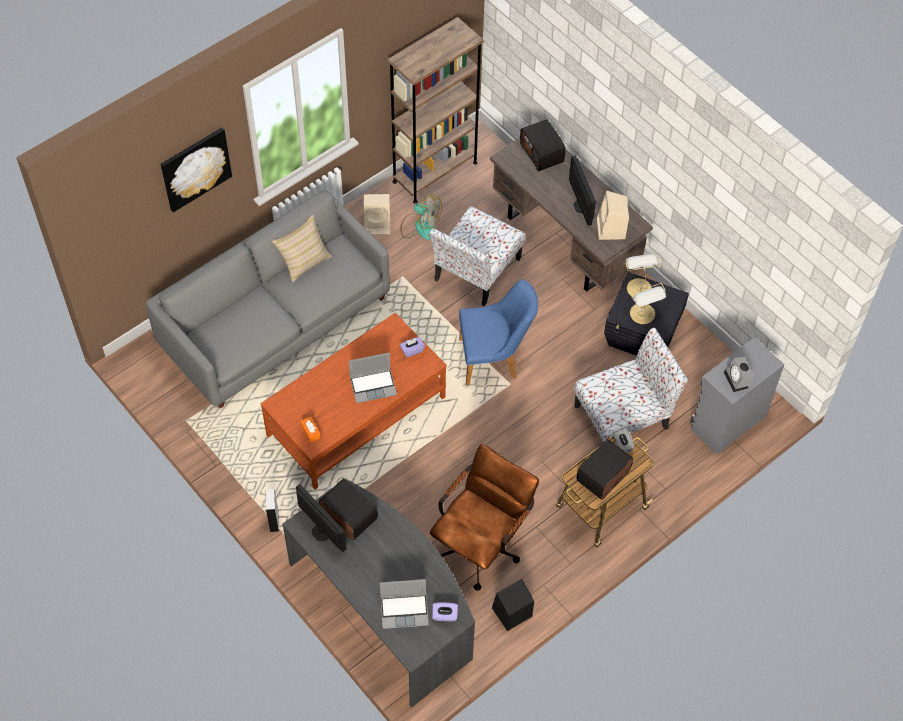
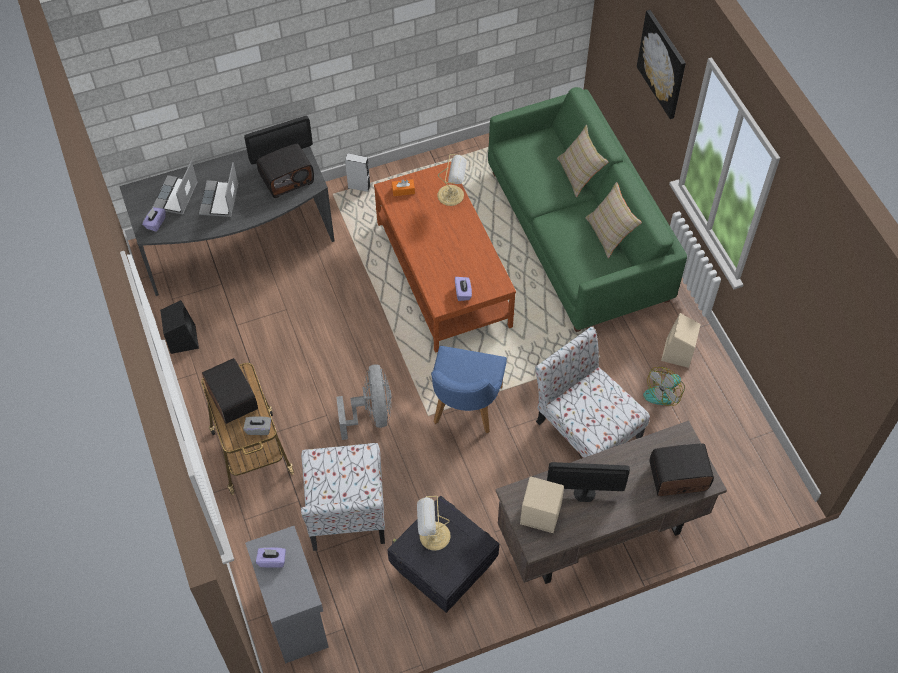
camera: 110 degrees right, 0 degrees up
grey sofa [146,190,390,408] -> green sofa [488,87,687,332]
laptop [349,353,397,403] -> laptop moved to [199,162,238,217]
brown bookcase [387,17,484,204] -> none
brown office chair [429,444,539,591] -> none
table lamp [625,254,661,297] -> table lamp moved to [437,154,467,206]
alarm clock [724,357,754,392] -> purple tissue box [256,547,286,568]
none -> grey fan [336,365,392,440]
none -> beige pillow [557,125,608,197]

